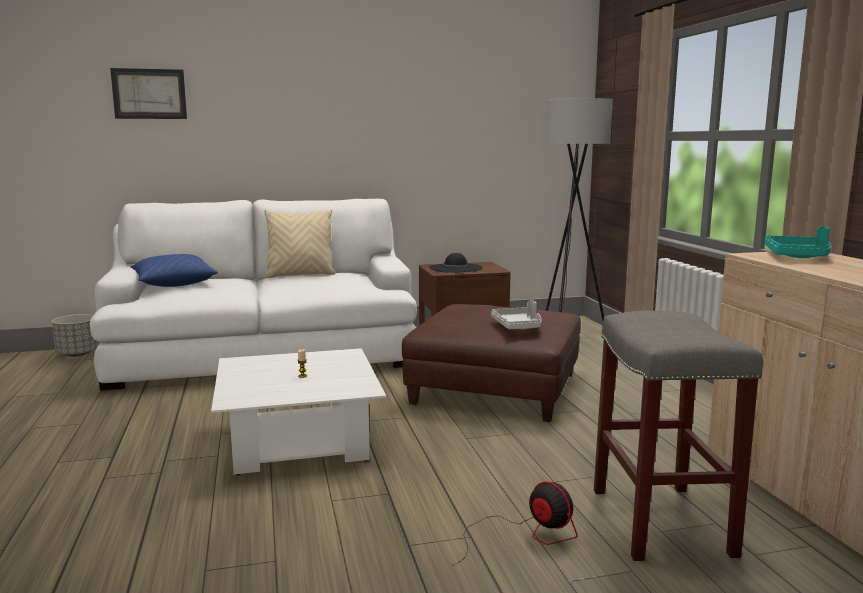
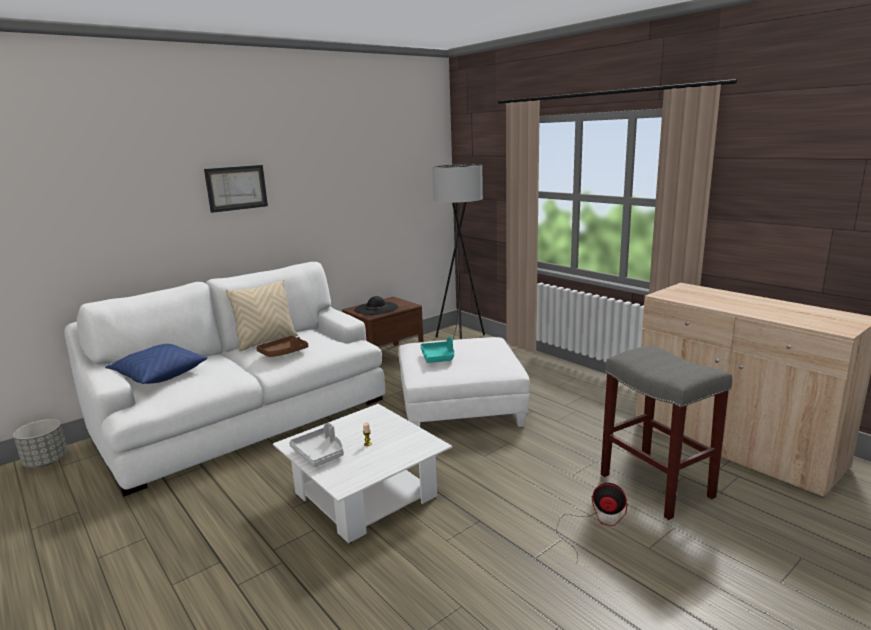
camera: 25 degrees left, 5 degrees up
picture [110,68,187,119] -> picture moved to [204,165,268,213]
brown ottoman [402,304,581,422] -> white ottoman [398,337,530,427]
grey tray [491,300,541,329] -> grey tray moved to [289,422,344,467]
turquoise tray [764,226,831,258] -> turquoise tray moved to [420,337,454,363]
none -> brown tray [256,336,308,357]

